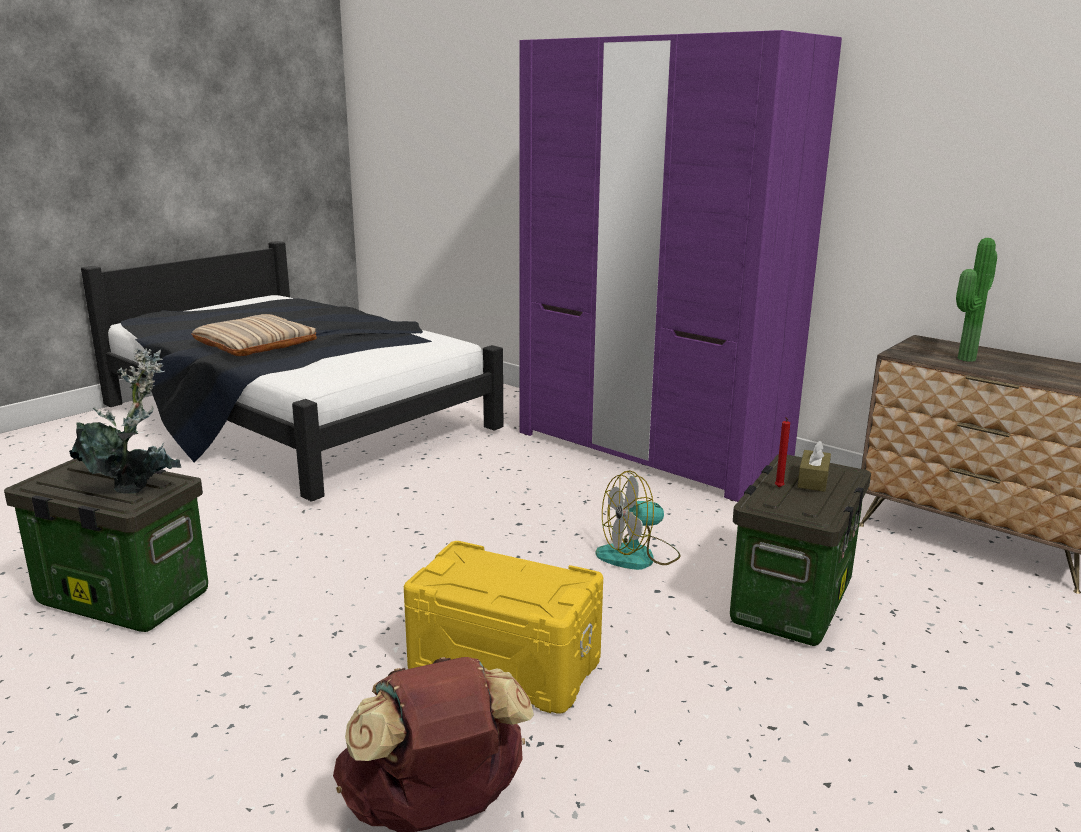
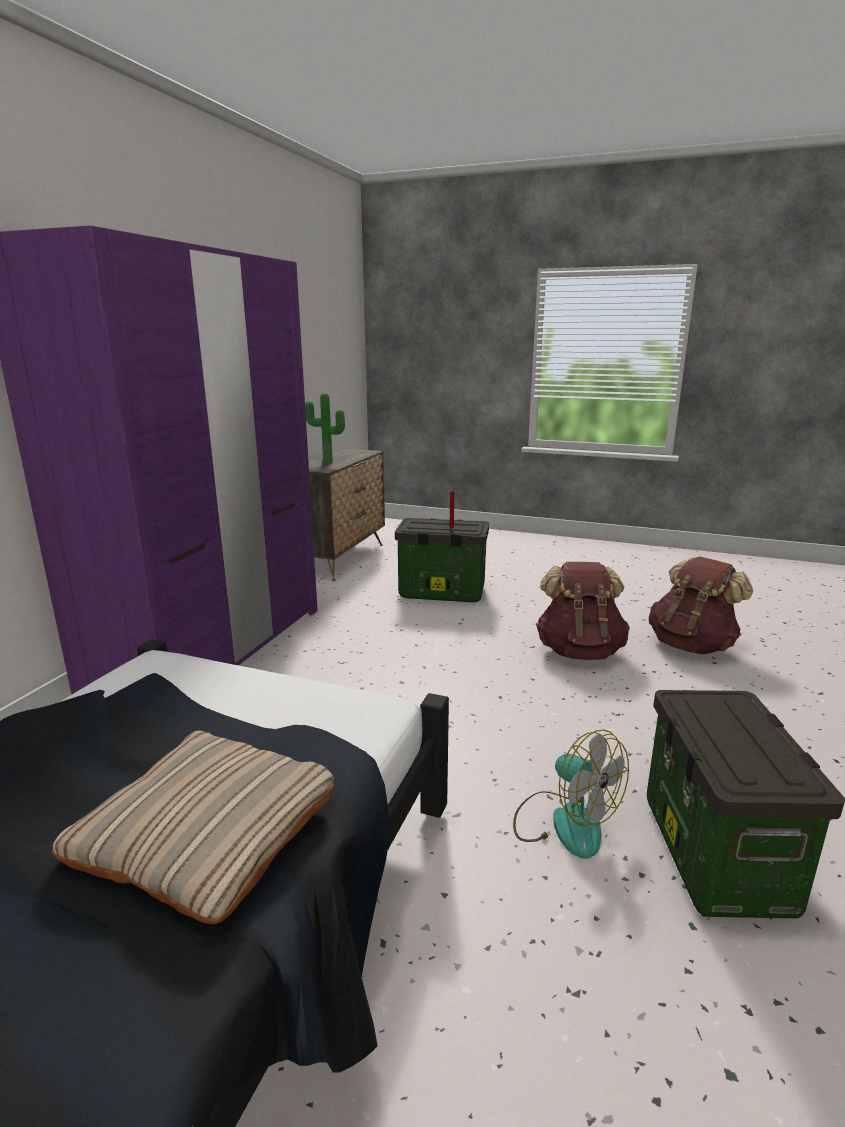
camera: 110 degrees left, 0 degrees up
potted plant [69,348,182,494] -> none
yellow storage box [404,541,603,714] -> brown backpack [536,562,630,660]
fan [595,470,681,570] -> fan moved to [513,729,629,859]
brown tissue box [797,441,831,492] -> none

